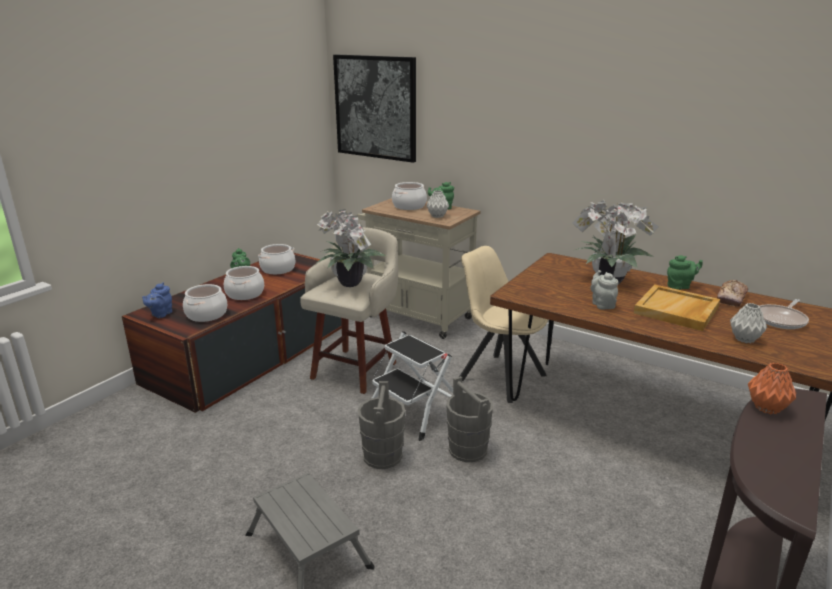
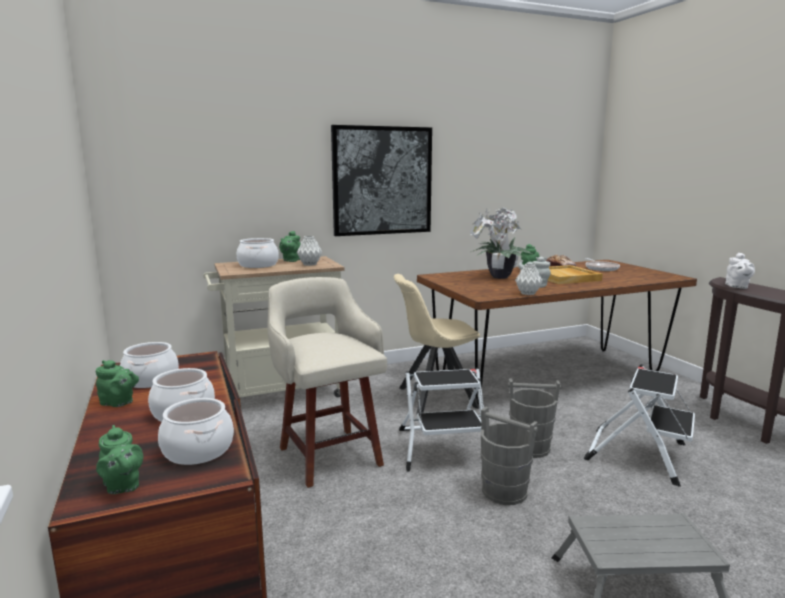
camera: 55 degrees left, 10 degrees down
blue teapot [142,282,172,318] -> green teapot [96,425,143,494]
potted plant [317,209,386,287] -> none
picture [333,55,416,163] -> picture moved to [331,125,432,236]
grey vase [730,303,767,343] -> grey vase moved to [515,264,542,295]
orange vase [748,362,796,414] -> white teapot [725,253,755,289]
none -> step ladder [584,364,695,487]

